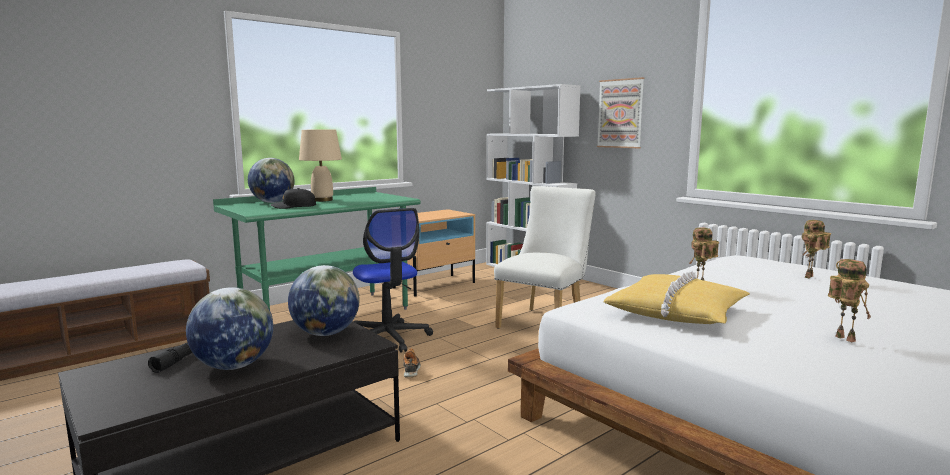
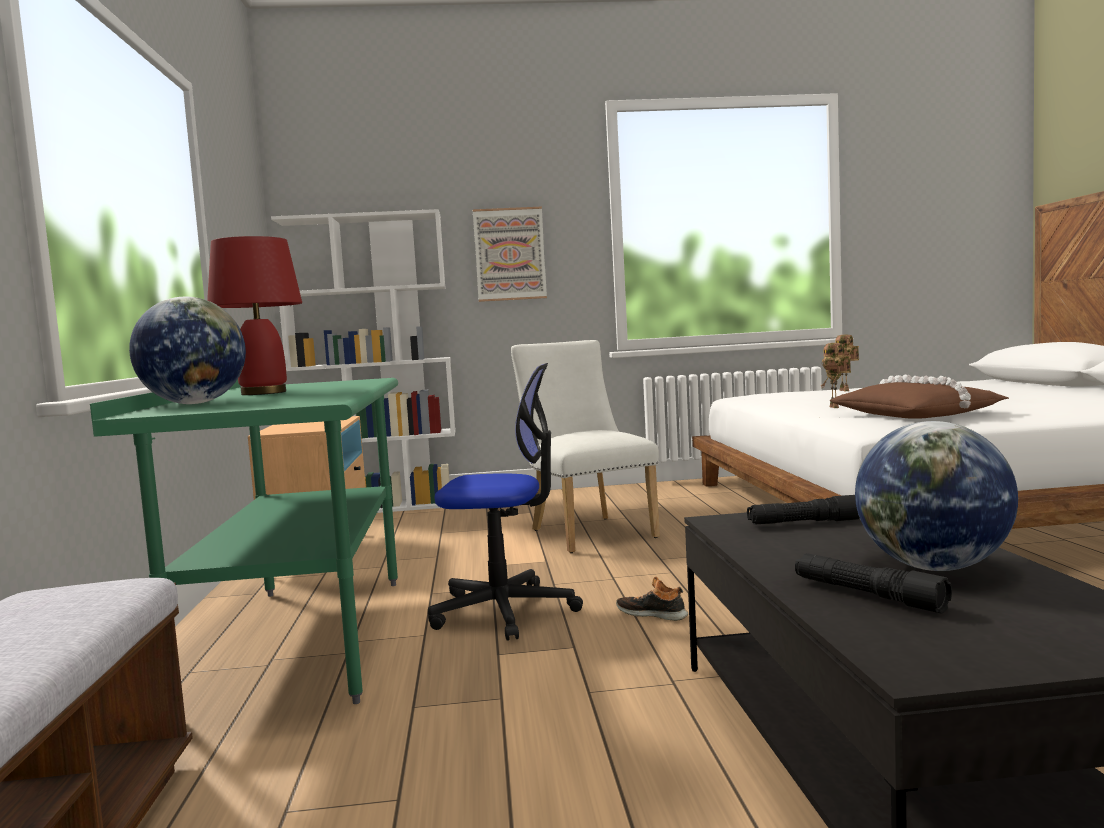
camera: 55 degrees left, 5 degrees down
black cap [270,188,316,209] -> none
globe [288,265,360,336] -> black flashlight [747,495,860,525]
beige table lamp [299,130,342,202] -> red table lamp [207,236,302,395]
yellow pillow [603,271,750,324] -> brown pillow [830,375,1009,419]
toy robot [828,259,871,342] -> none

